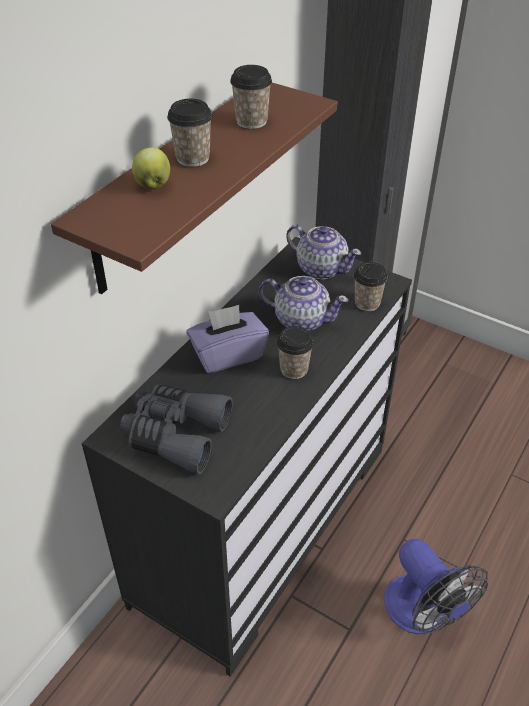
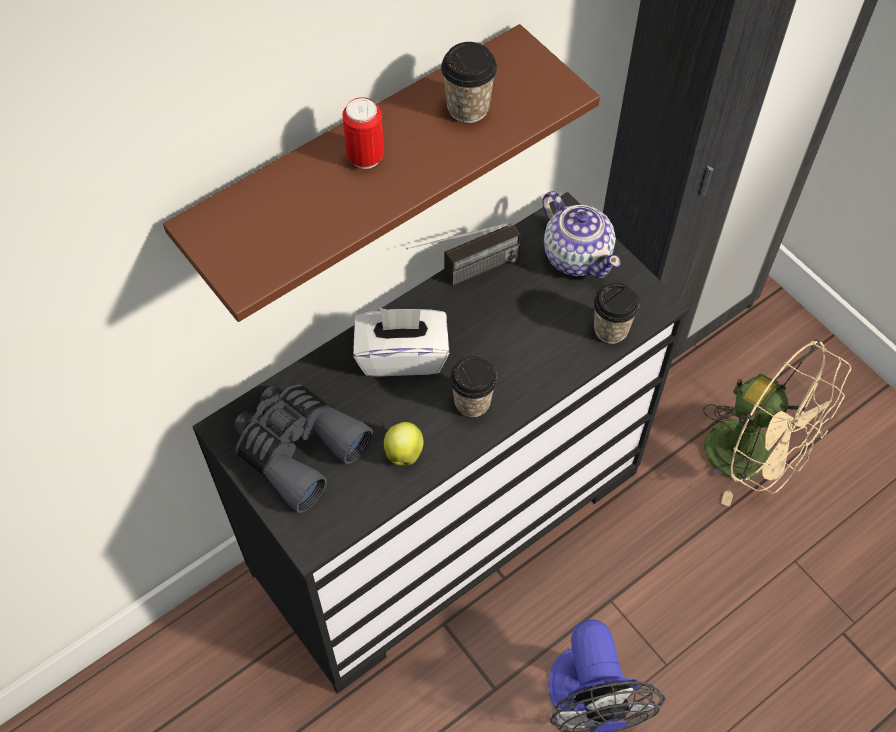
camera: 20 degrees right, 15 degrees up
apple [132,147,170,189] -> apple moved to [384,422,424,465]
cup [167,99,212,167] -> can [342,97,384,169]
purple tissue box [186,305,269,373] -> white tissue box [353,308,449,377]
teapot [259,276,348,331] -> none
none -> radio [406,222,520,286]
none -> beige fan [703,339,851,506]

